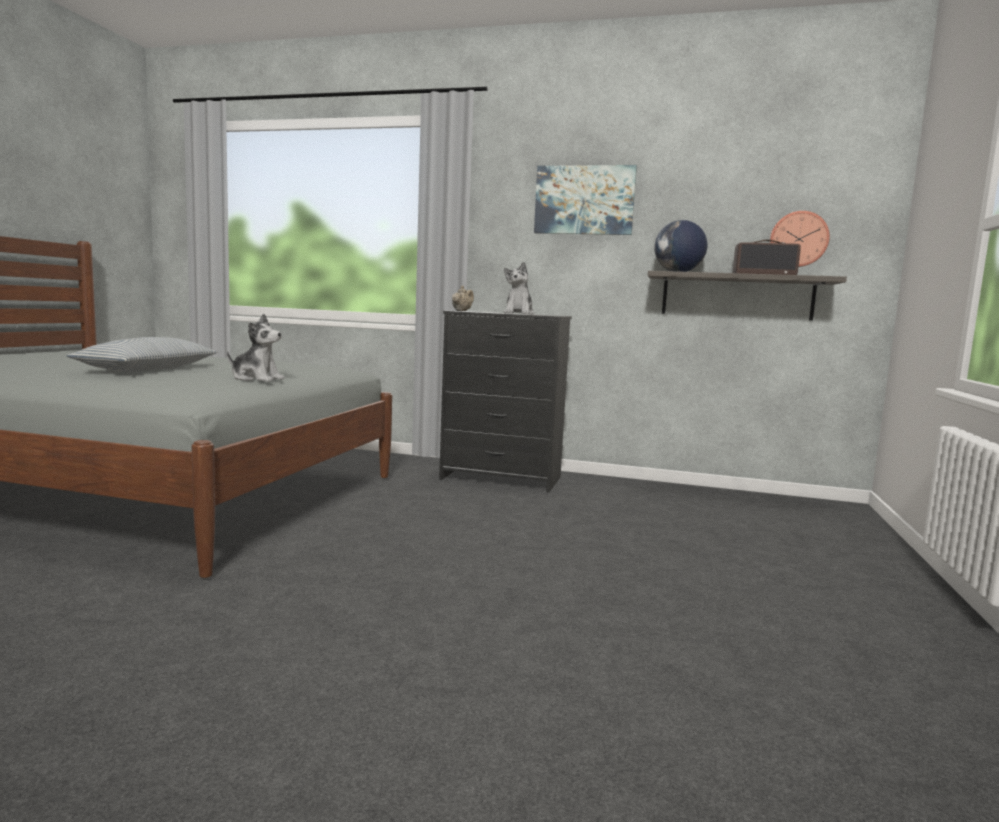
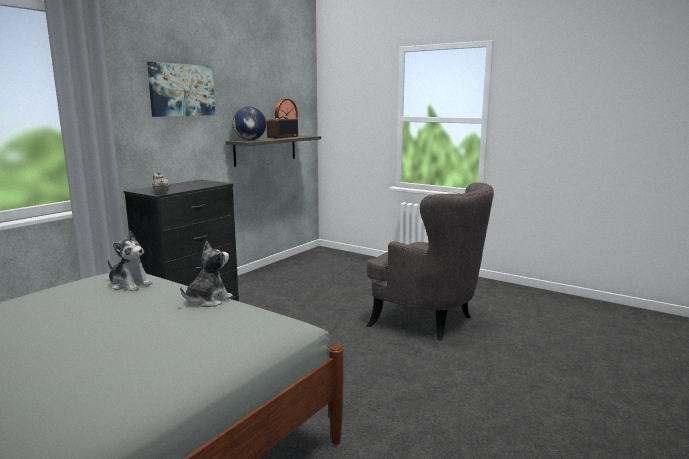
camera: 70 degrees left, 5 degrees up
pillow [66,337,217,372] -> none
plush toy [503,262,535,315] -> plush toy moved to [108,231,153,291]
none -> grey armchair [367,183,494,340]

